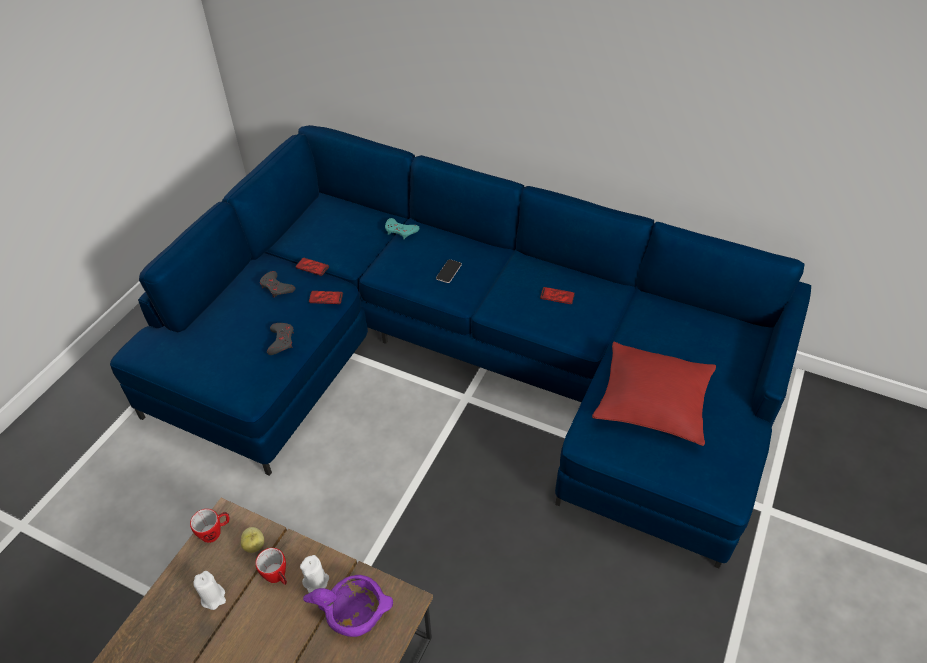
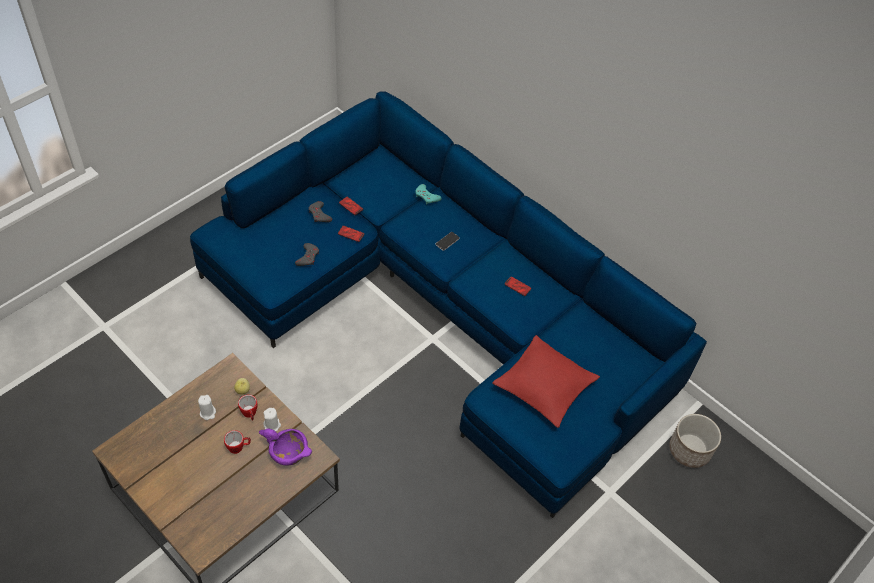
camera: 15 degrees right, 5 degrees up
mug [190,509,230,543] -> mug moved to [224,430,251,454]
none -> planter [669,414,721,468]

